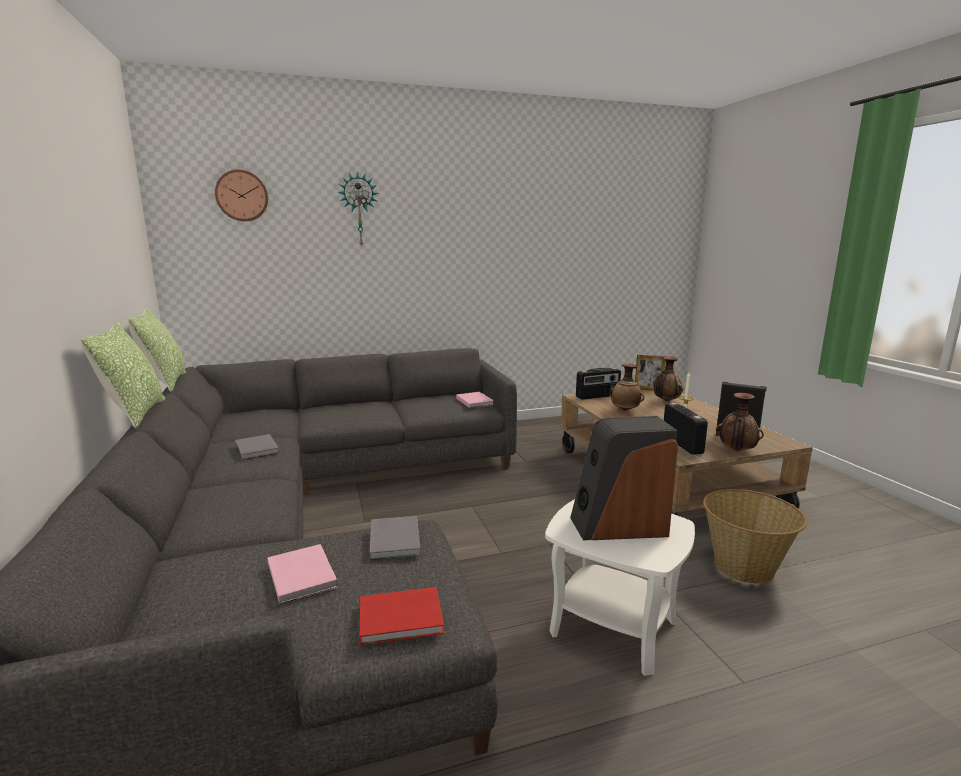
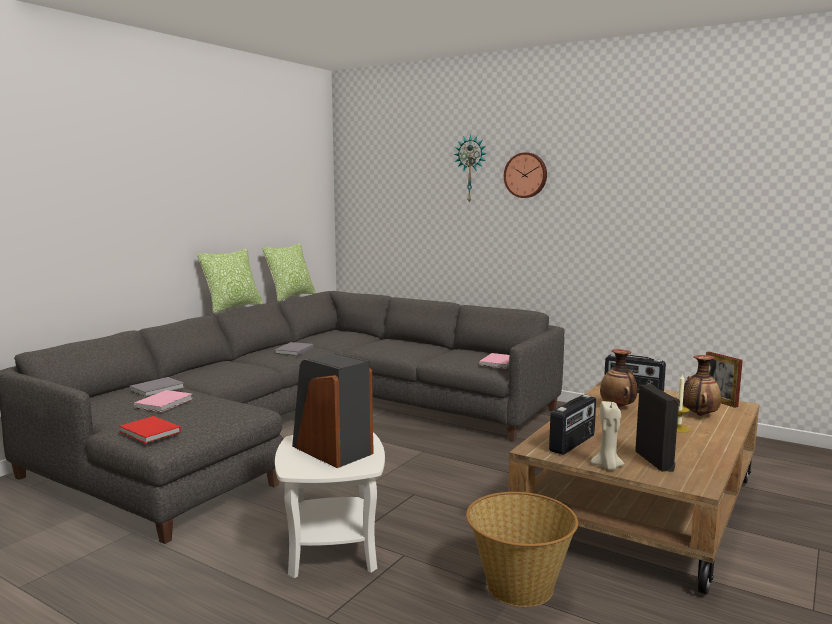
camera: 50 degrees right, 5 degrees down
wall clock [215,170,268,221] -> wall clock moved to [504,152,547,198]
grey book [369,516,421,560] -> grey book moved to [129,377,184,397]
vase [716,393,764,451] -> beige candle [591,401,624,470]

